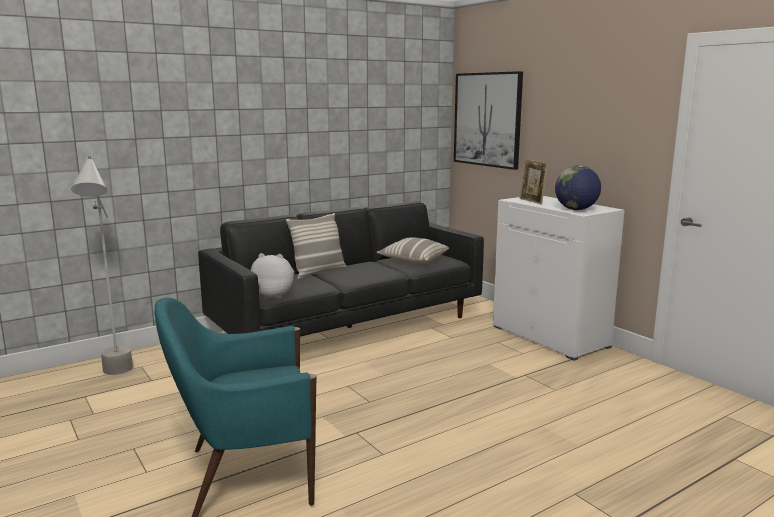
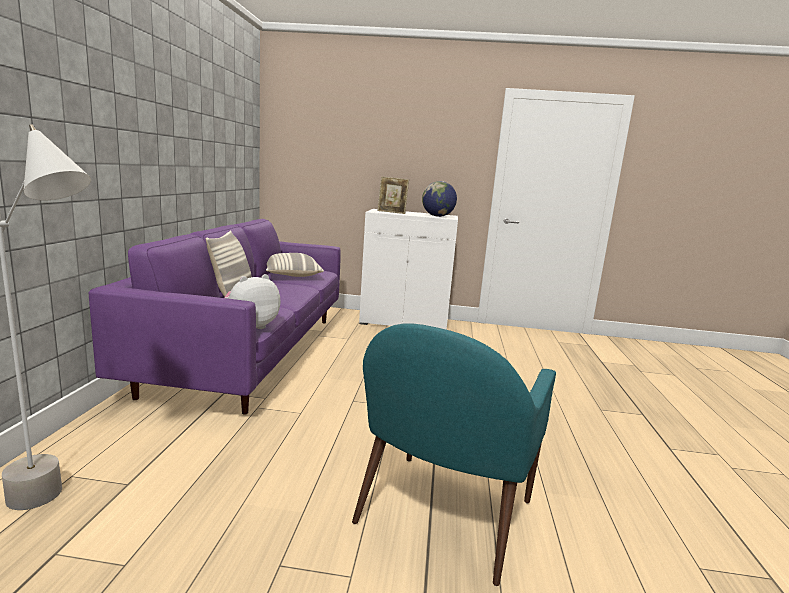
camera: 50 degrees left, 0 degrees up
black sofa [198,201,484,337] -> purple sofa [89,219,341,414]
picture [454,71,523,170] -> none

